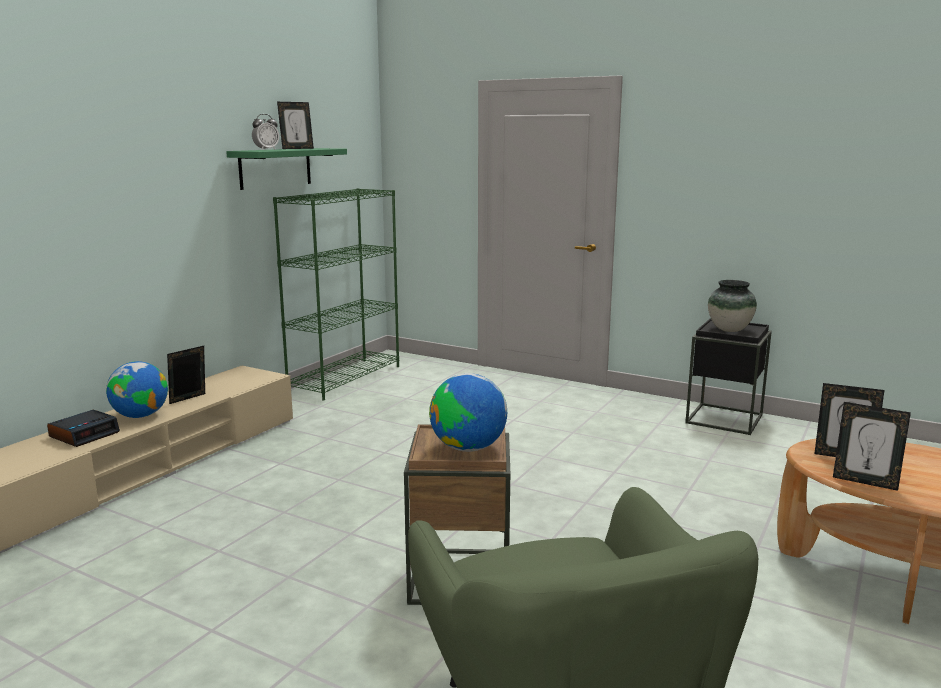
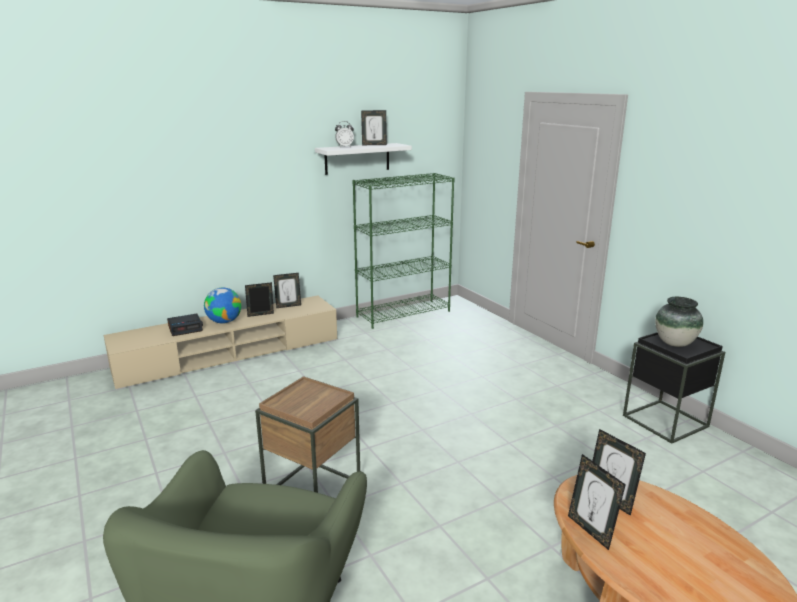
camera: 30 degrees right, 5 degrees up
green shelf [226,148,347,190] -> white shelf [315,143,412,175]
globe [429,373,507,452] -> none
none -> picture frame [273,273,301,308]

